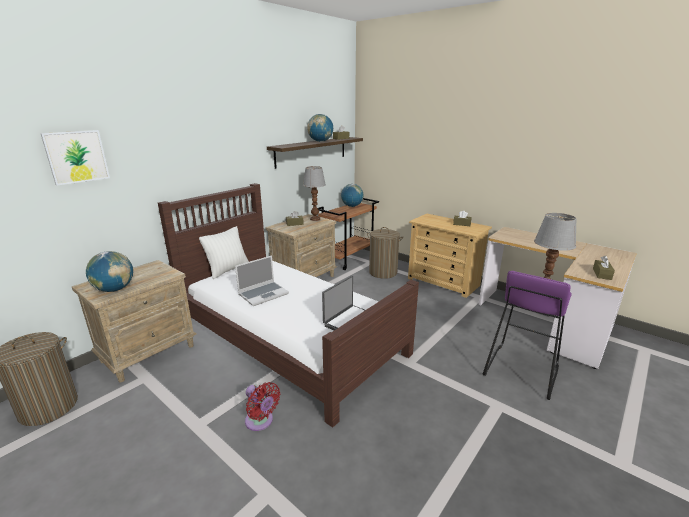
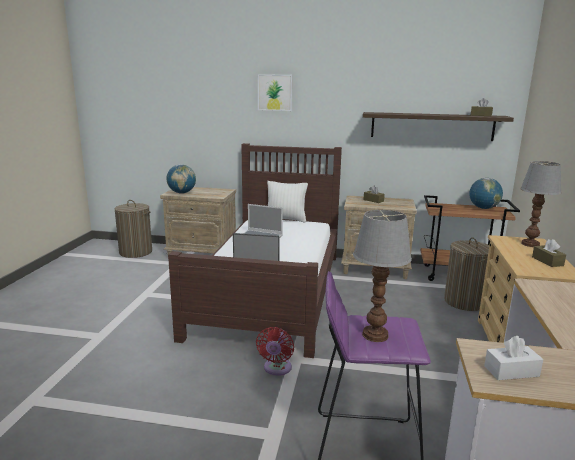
camera: 60 degrees right, 5 degrees down
picture [40,130,110,186] -> picture moved to [258,74,292,111]
red fan [245,382,280,431] -> red fan moved to [256,327,294,376]
table lamp [303,166,326,221] -> table lamp moved to [520,161,562,247]
globe [307,114,333,142] -> none
brown tissue box [593,256,615,280] -> white tissue box [484,336,543,380]

